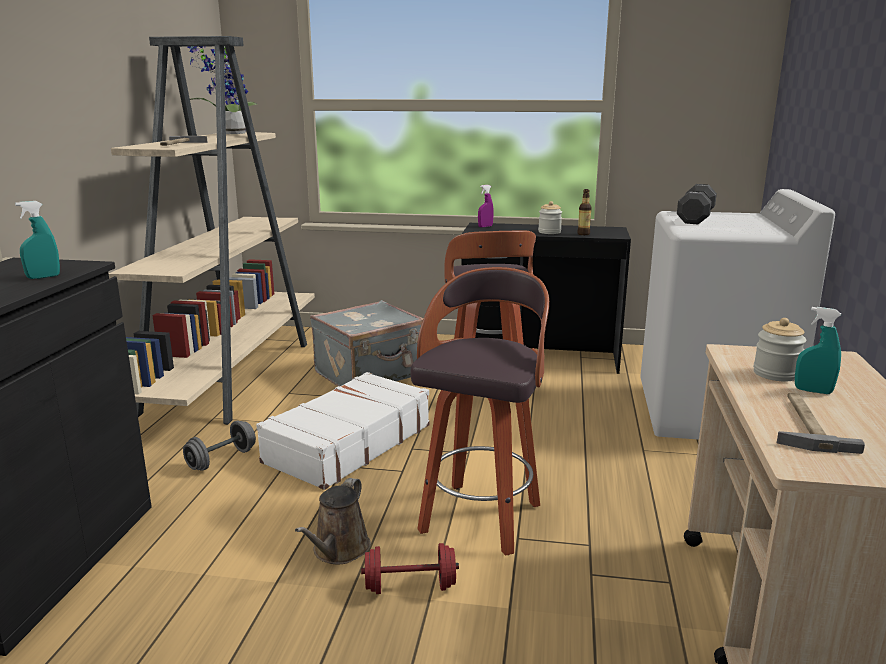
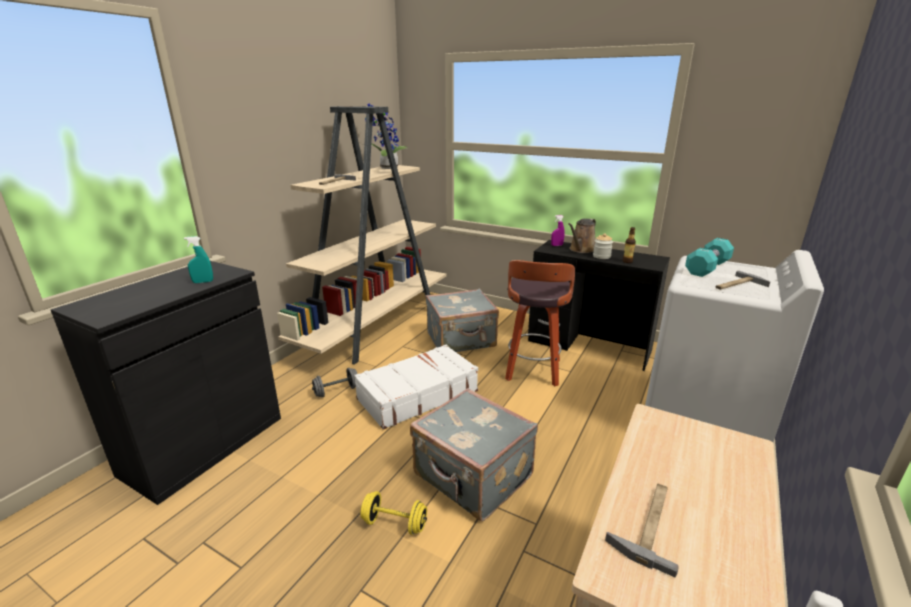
camera: 20 degrees right, 5 degrees up
brown watering can [295,478,371,564] -> brown watering can moved to [568,219,596,253]
red dumbbell [361,543,459,594] -> yellow dumbbell [361,491,427,535]
stool [411,267,549,556] -> grey suitcase [410,388,538,522]
black dumbbell [677,184,717,224] -> turquoise dumbbell [685,238,734,277]
jar [753,318,806,381] -> none
turquoise spray bottle [795,307,841,394] -> none
none -> hammer [716,271,770,290]

